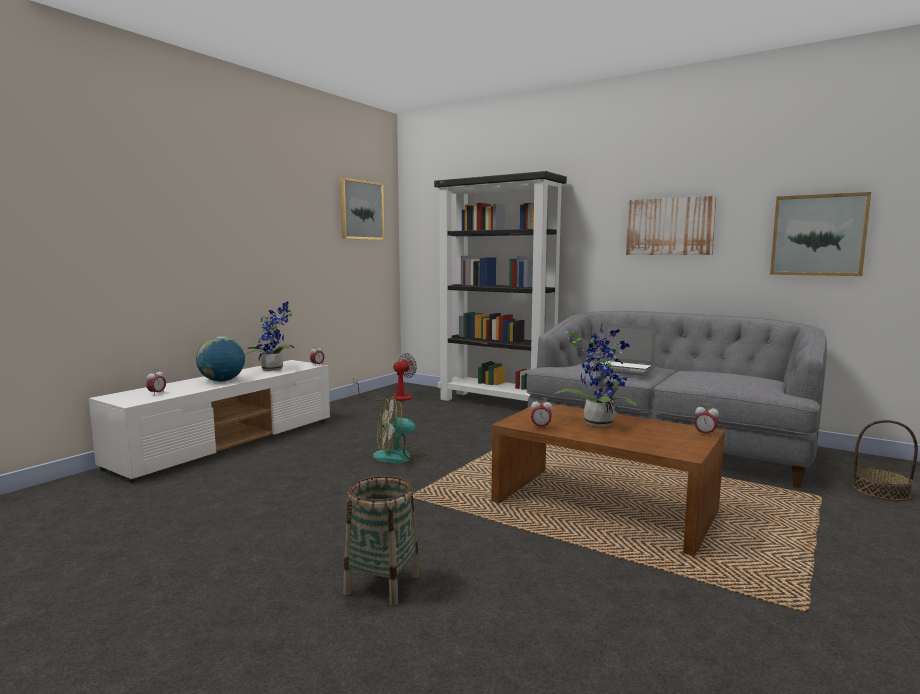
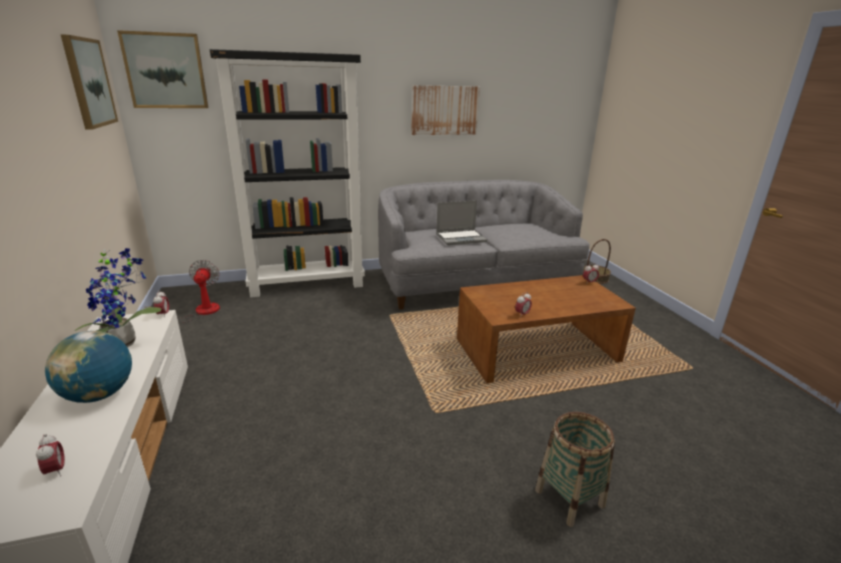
camera: 50 degrees left, 15 degrees up
fan [373,397,429,464] -> none
potted plant [553,325,637,427] -> none
picture [770,192,871,276] -> picture moved to [117,30,208,108]

